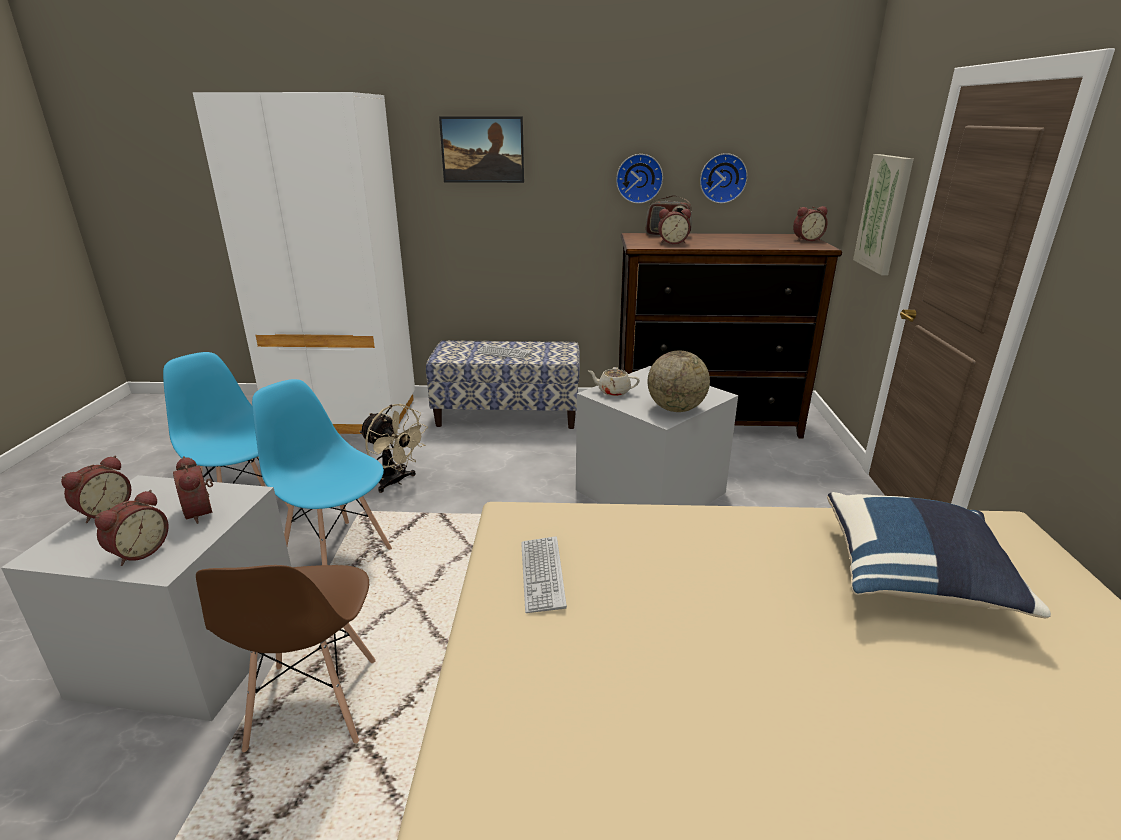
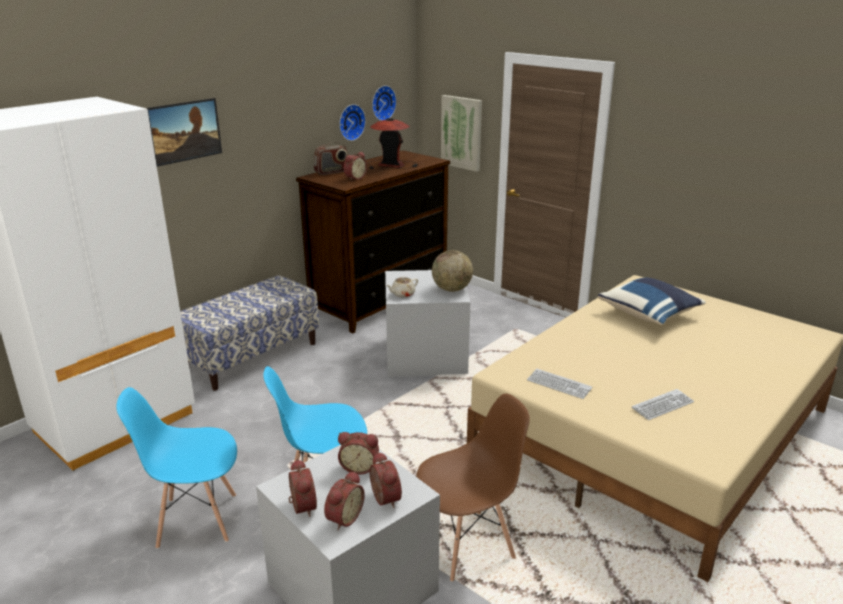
camera: 50 degrees left, 0 degrees up
brown chair [196,565,376,752] -> brown chair turned 60 degrees counterclockwise [416,393,530,582]
beige fan [359,404,428,493] -> none
keyboard [477,345,531,359] -> keyboard moved to [632,389,694,420]
wall clock [616,154,663,204] -> wall clock moved to [372,86,397,121]
alarm clock [793,206,828,241] -> alarm clock moved to [324,471,365,530]
none -> table lamp [368,118,418,170]

